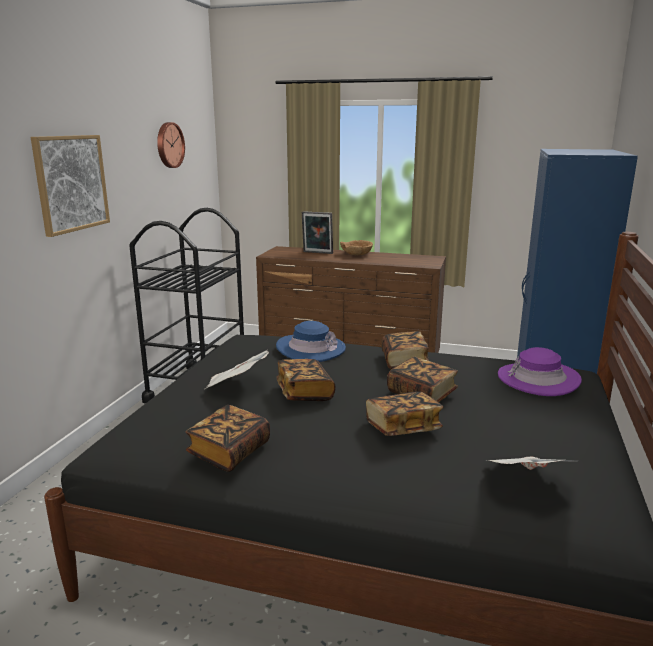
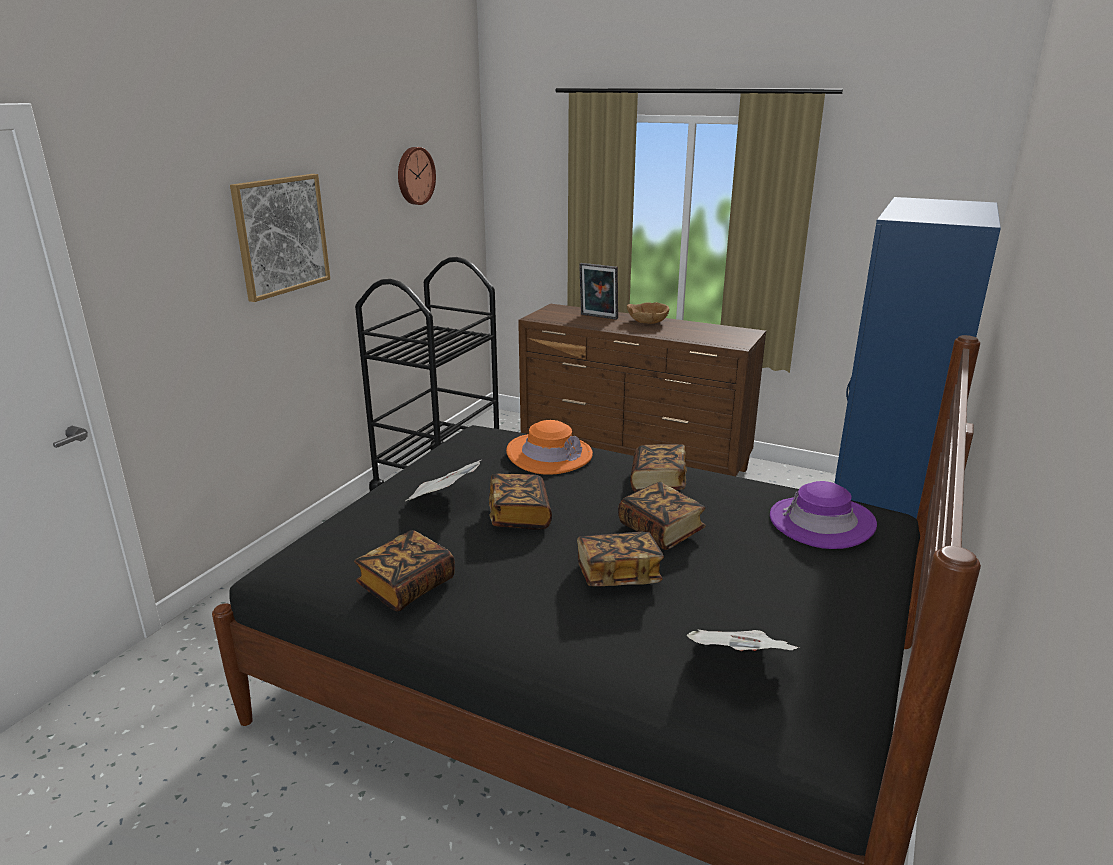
camera: 10 degrees right, 5 degrees up
blue hat [276,321,346,362] -> orange hat [506,420,593,475]

